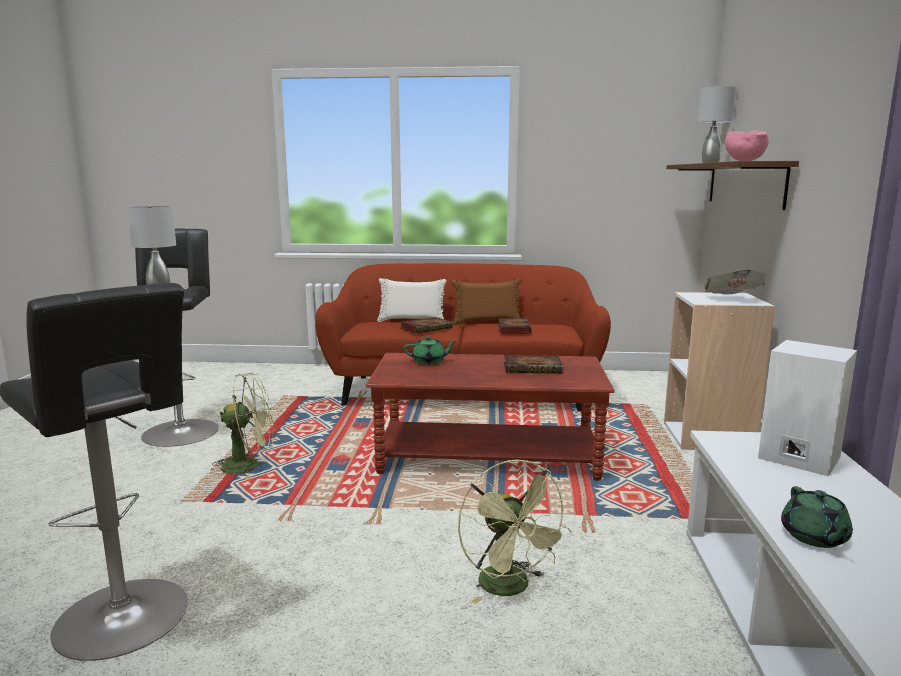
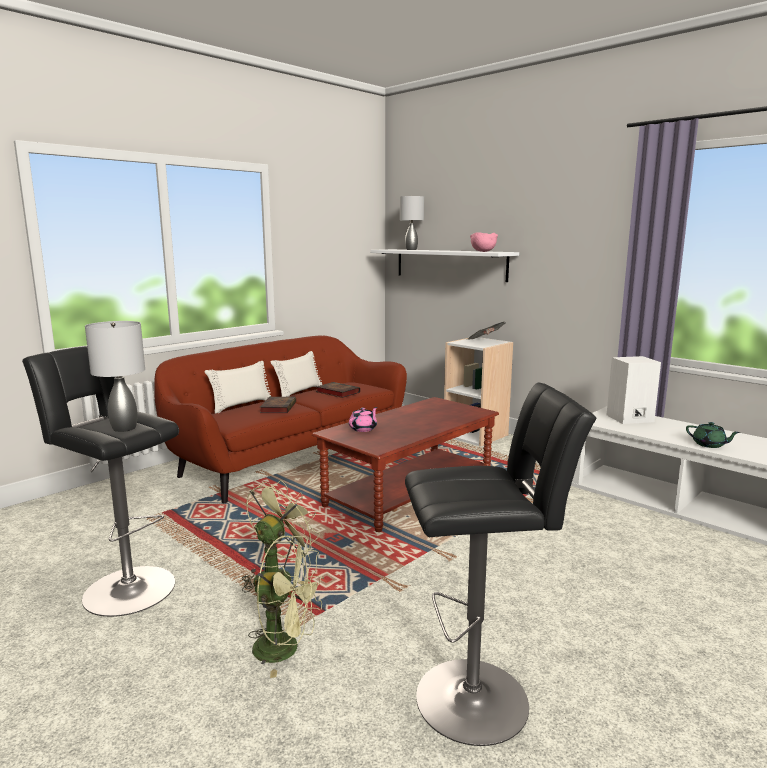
camera: 50 degrees left, 0 degrees up
green teapot [404,336,457,364] -> pink teapot [349,407,377,432]
brown pillow [452,279,520,325] -> white pillow [270,351,322,397]
green fan [458,459,572,604] -> green fan moved to [248,536,324,678]
book [504,355,563,374] -> none
brown shelf [666,161,799,210] -> white shelf [370,249,519,282]

